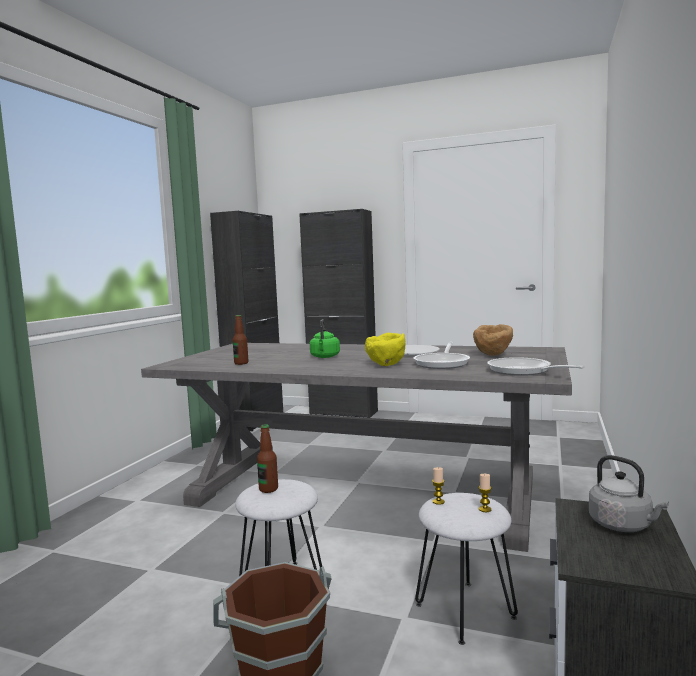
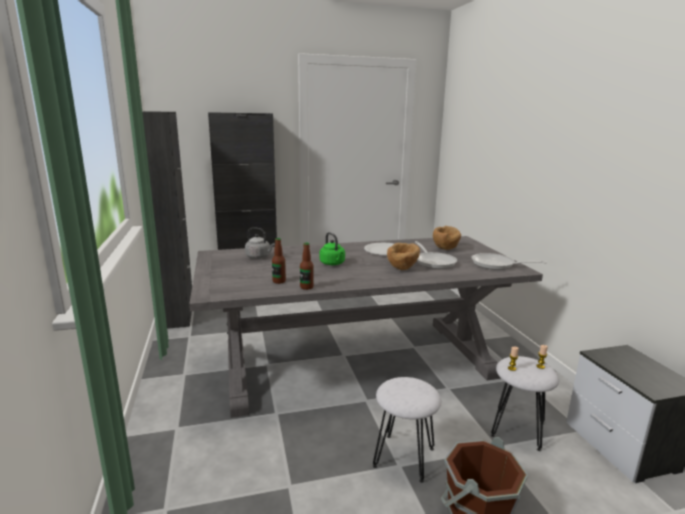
camera: 35 degrees left, 10 degrees up
bottle [257,424,278,493] -> bottle moved to [300,243,314,290]
yellow bowl [365,333,405,366] -> brown bowl [387,243,420,270]
grey kettle [589,455,669,532] -> grey kettle moved to [245,227,275,259]

